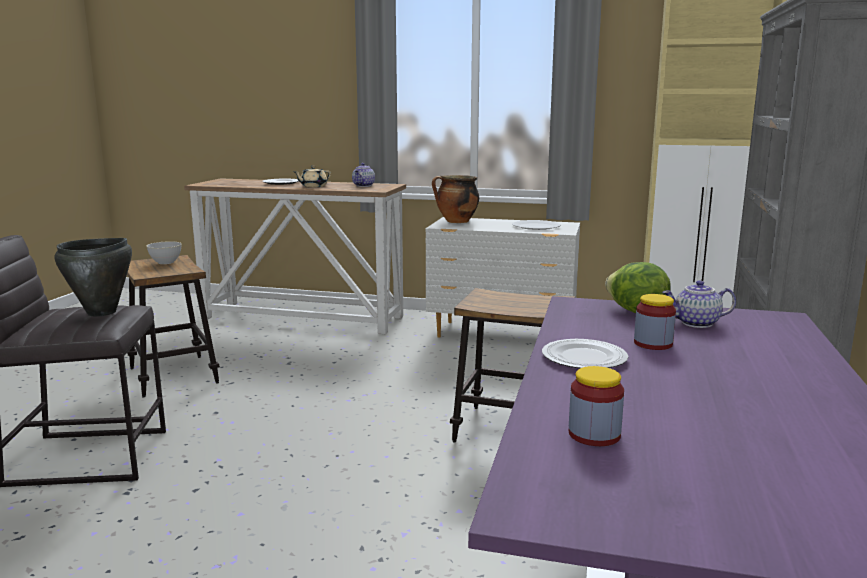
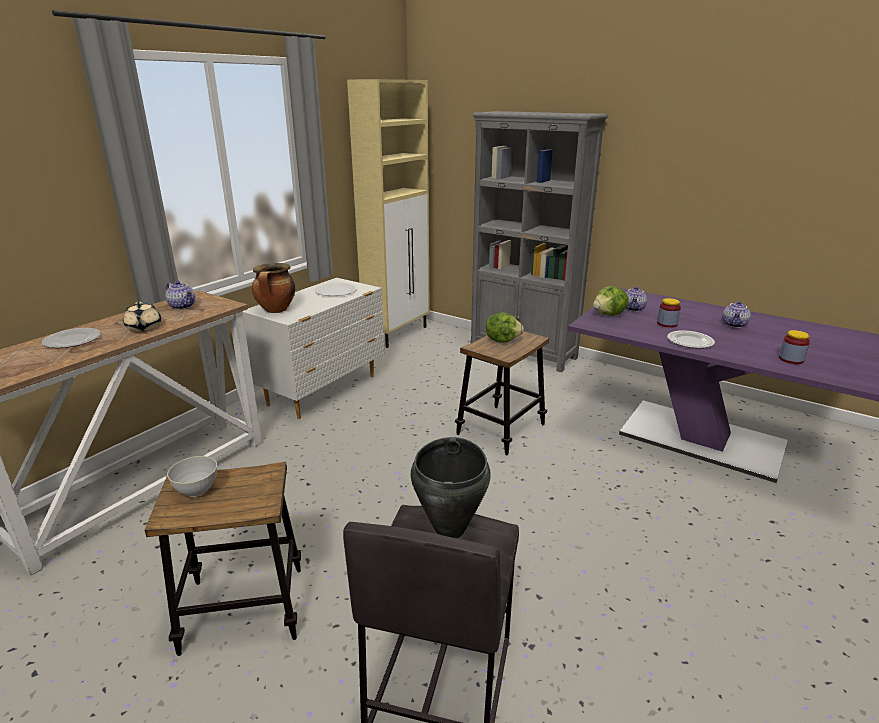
camera: 70 degrees left, 10 degrees up
none -> lettuce [486,312,524,343]
none -> teapot [722,301,751,328]

